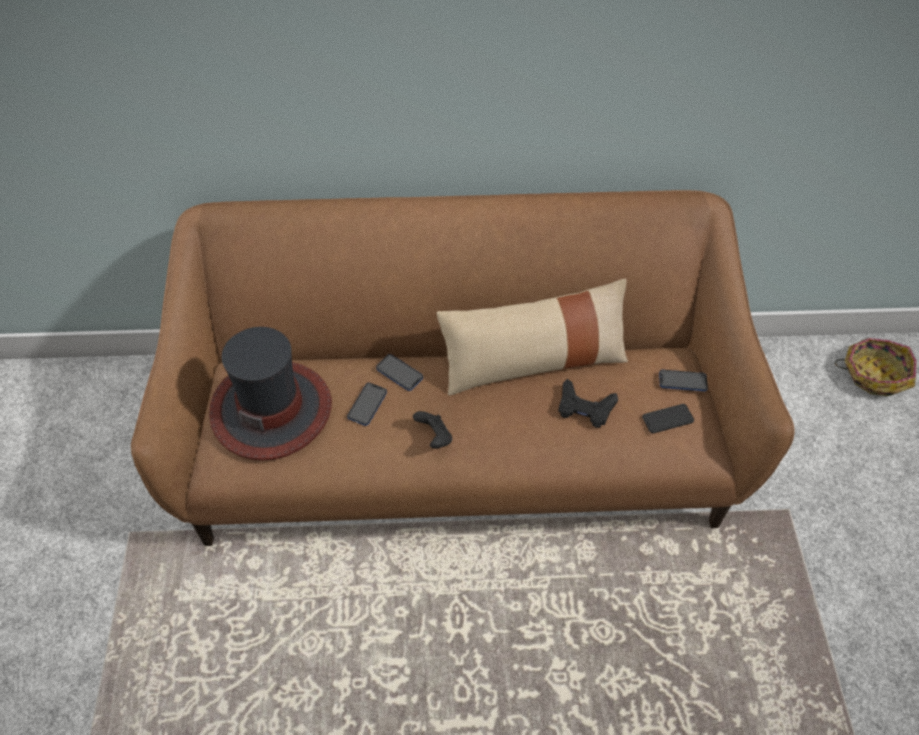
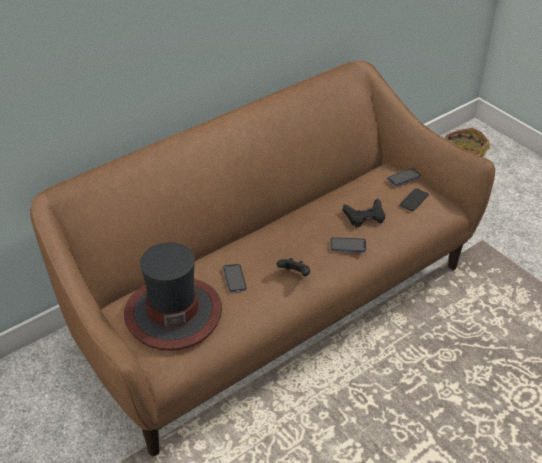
camera: 35 degrees left, 10 degrees down
phone [376,354,423,391] -> phone moved to [330,237,366,252]
beige pillow [436,279,628,396] -> none

